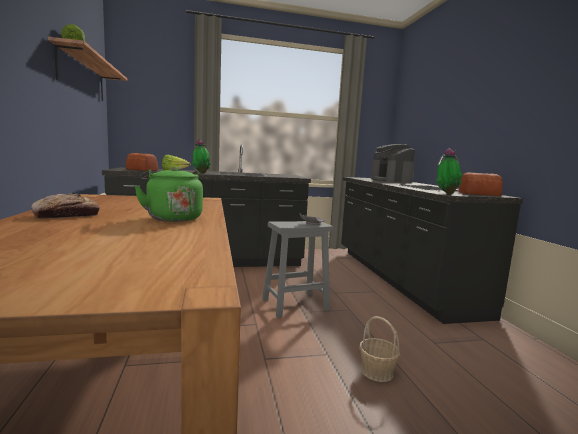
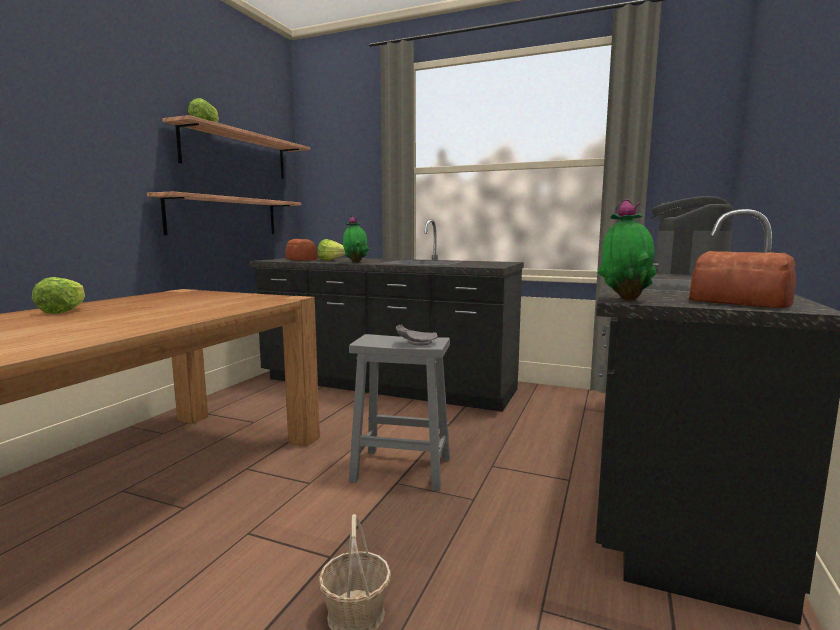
camera: 35 degrees right, 0 degrees up
bread [31,194,100,219] -> lettuce [32,277,85,314]
green kettle [134,166,203,222] -> none
none -> shelf [147,191,301,235]

